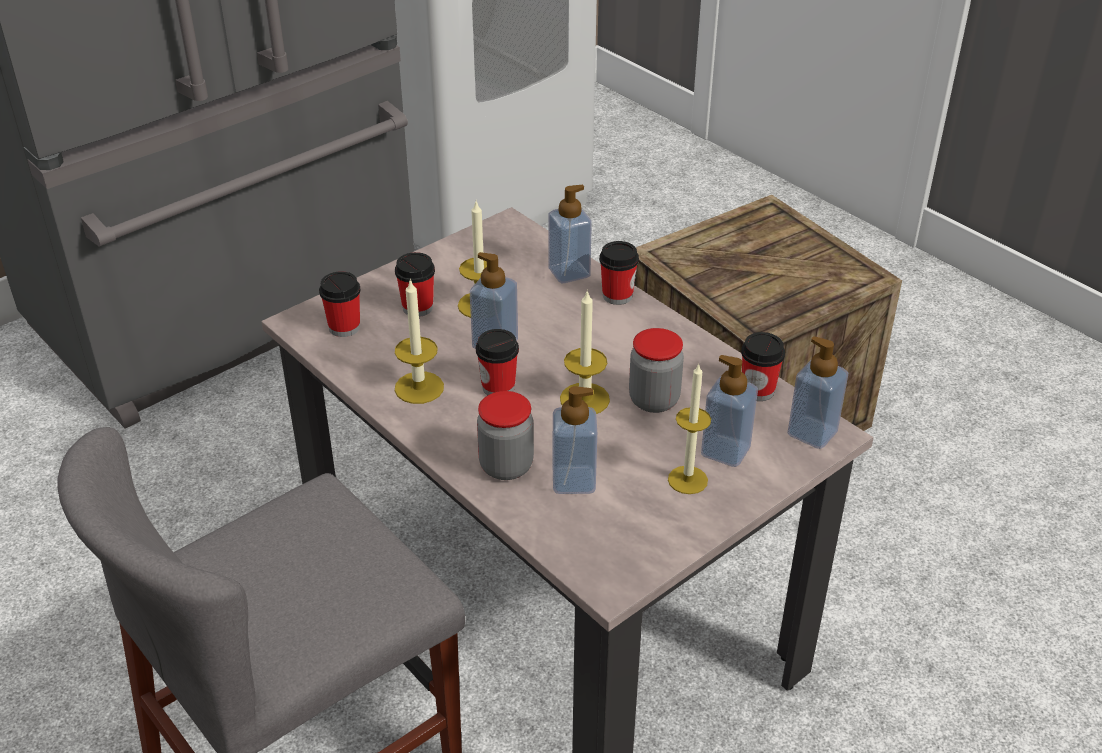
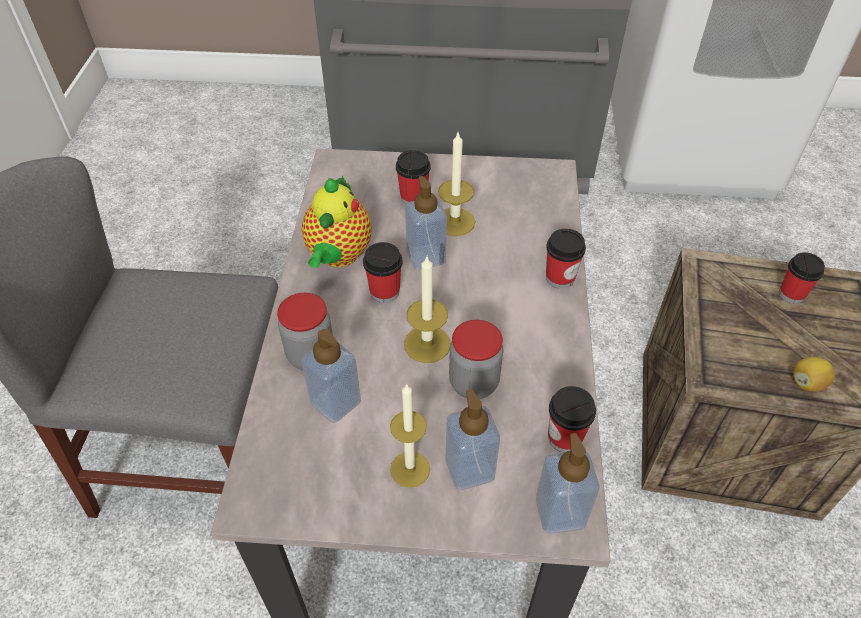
camera: 45 degrees right, 10 degrees up
cup [319,271,360,337] -> cup moved to [779,252,825,303]
candle [395,279,444,404] -> teapot [302,175,372,268]
soap dispenser [549,185,592,283] -> none
none -> lemon [793,357,835,392]

